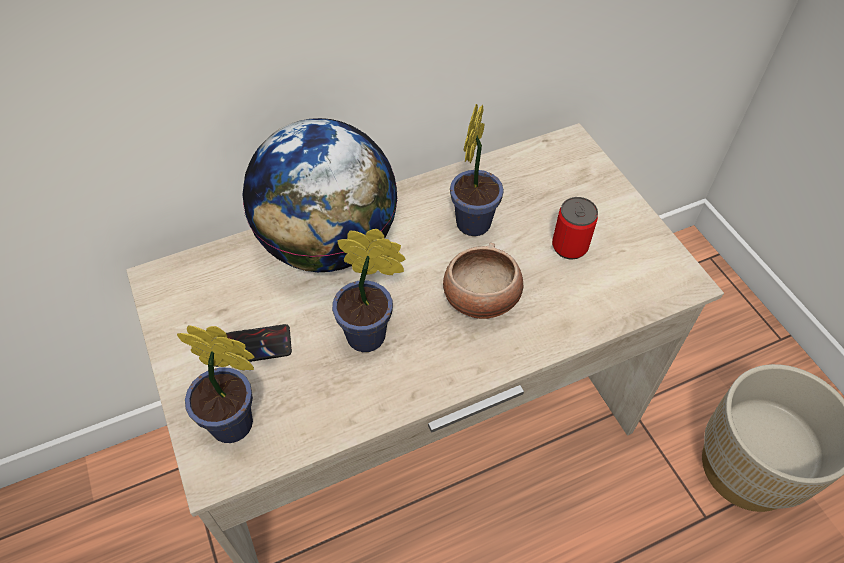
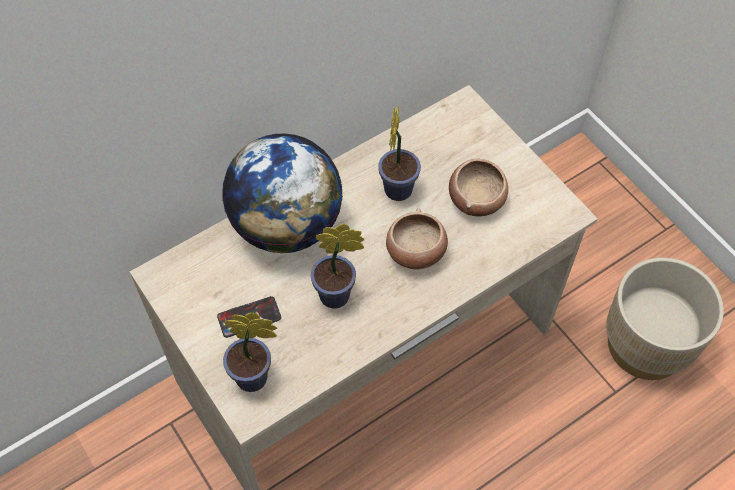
camera: 10 degrees left, 5 degrees up
can [552,197,598,260] -> bowl [449,159,508,217]

